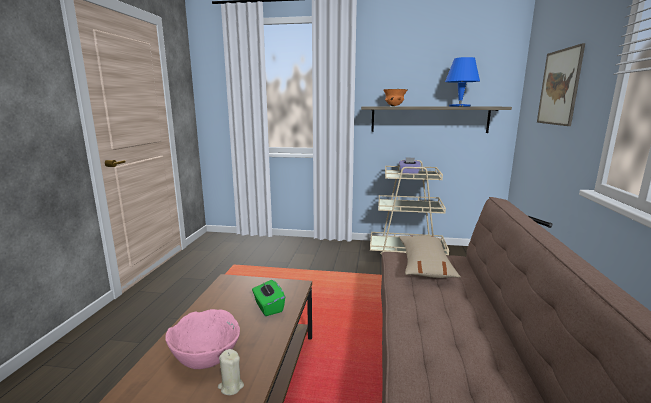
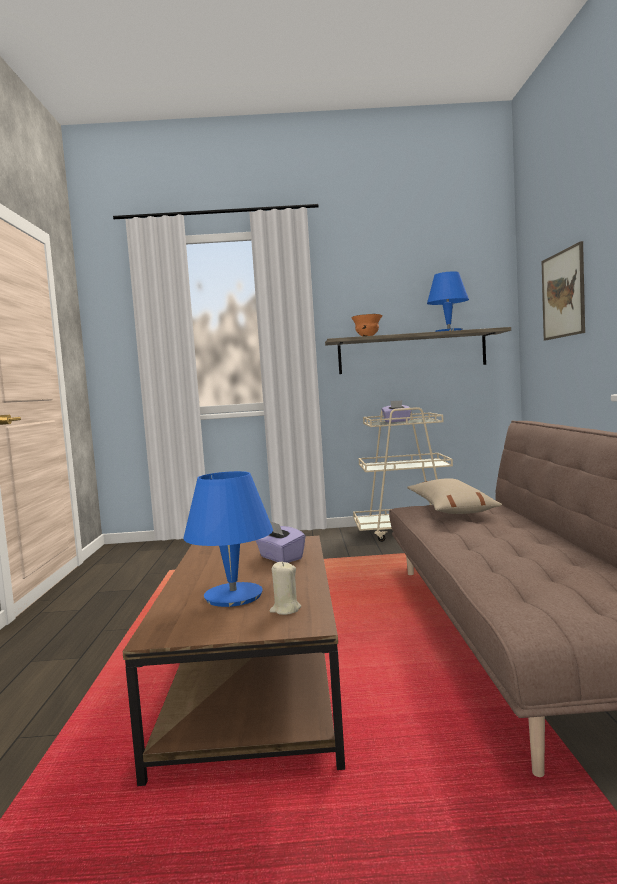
camera: 10 degrees left, 10 degrees down
pink bowl [165,309,240,369] -> blue table lamp [183,471,273,607]
green tissue box [252,280,285,316] -> purple tissue box [255,521,305,563]

